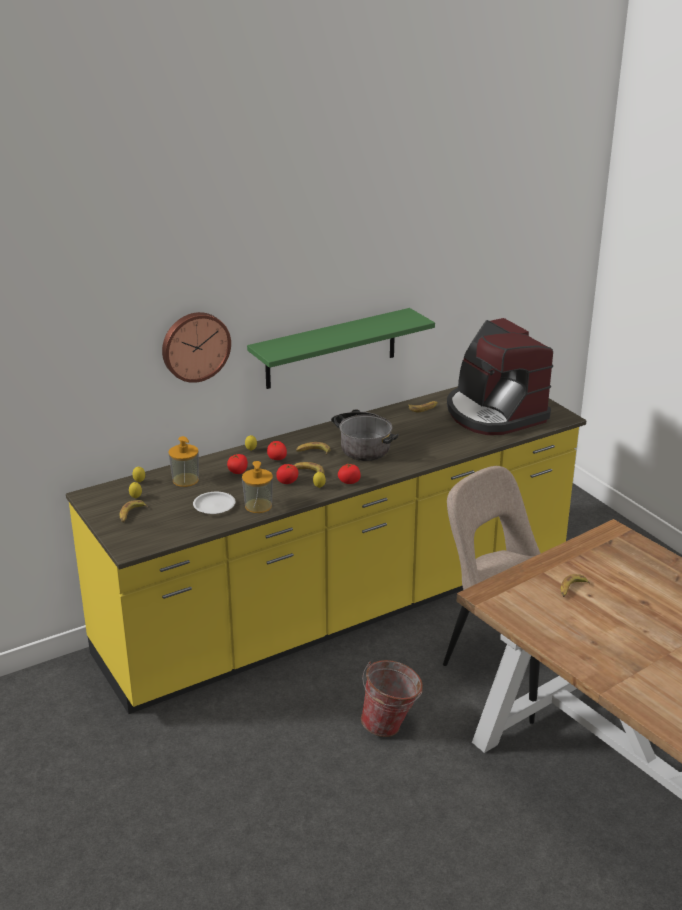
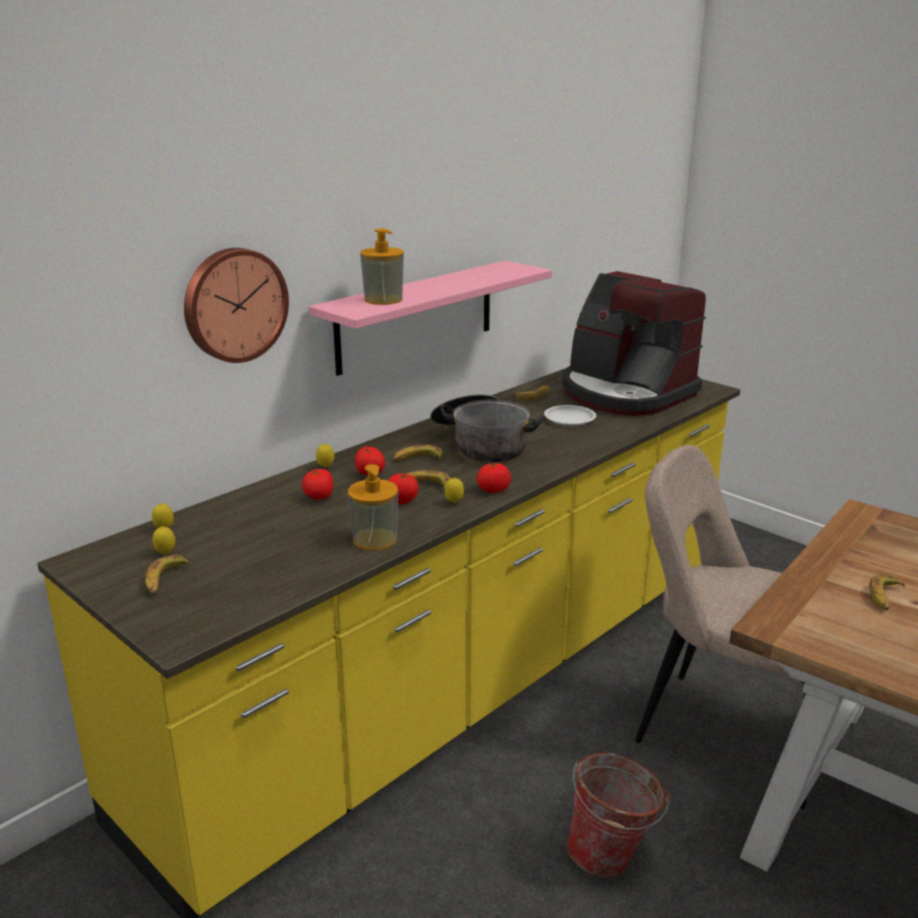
camera: 15 degrees left, 5 degrees down
soap dispenser [169,436,199,487] -> soap dispenser moved to [360,228,404,305]
white plate [193,492,235,514] -> white plate moved to [544,405,596,426]
green shelf [247,308,435,389] -> pink shelf [308,261,552,376]

